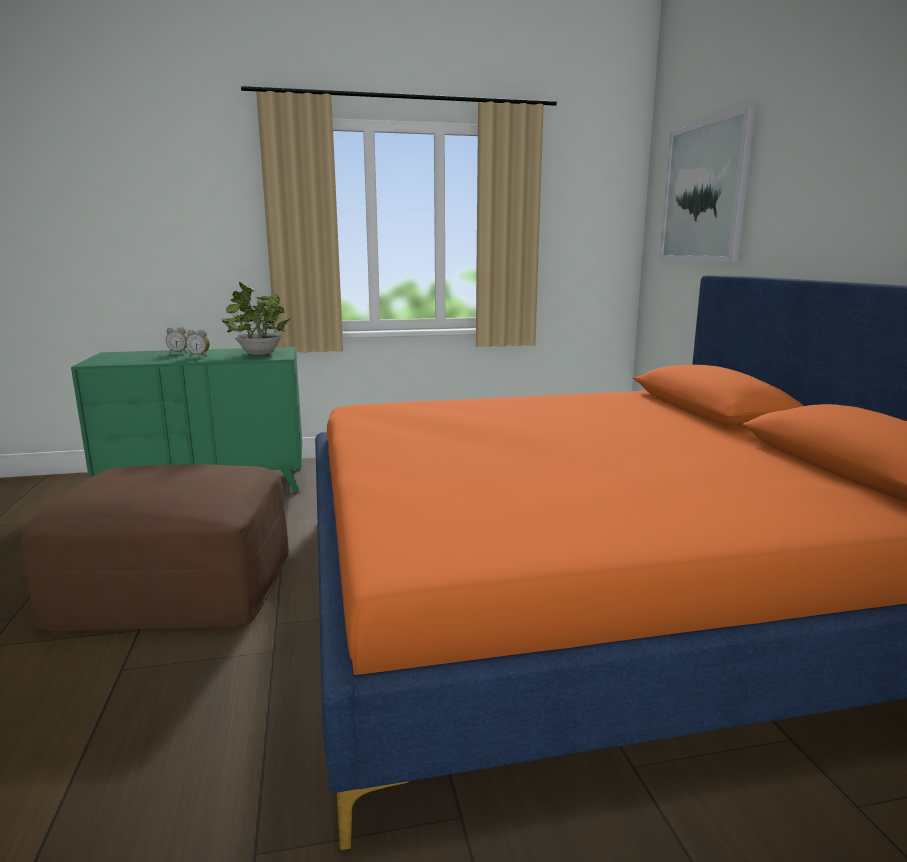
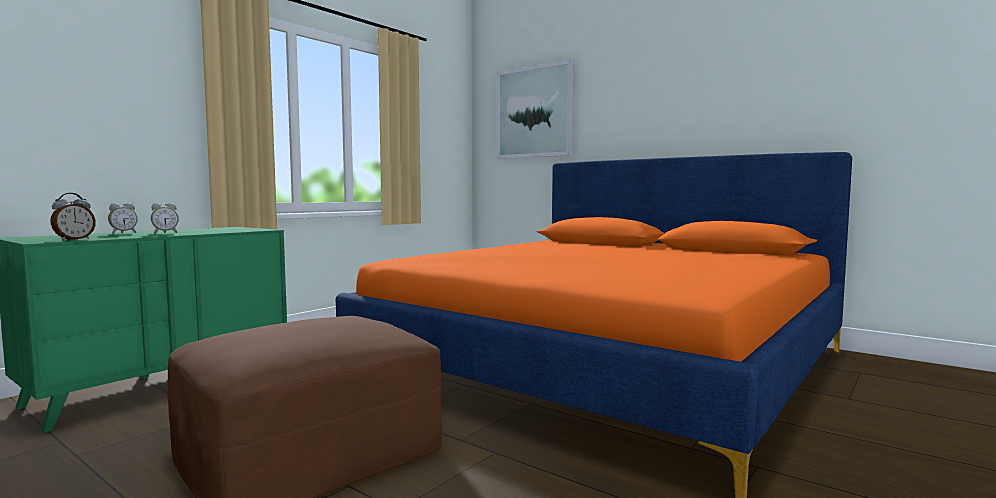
camera: 40 degrees left, 10 degrees down
potted plant [221,281,290,355] -> none
none -> alarm clock [50,193,96,240]

